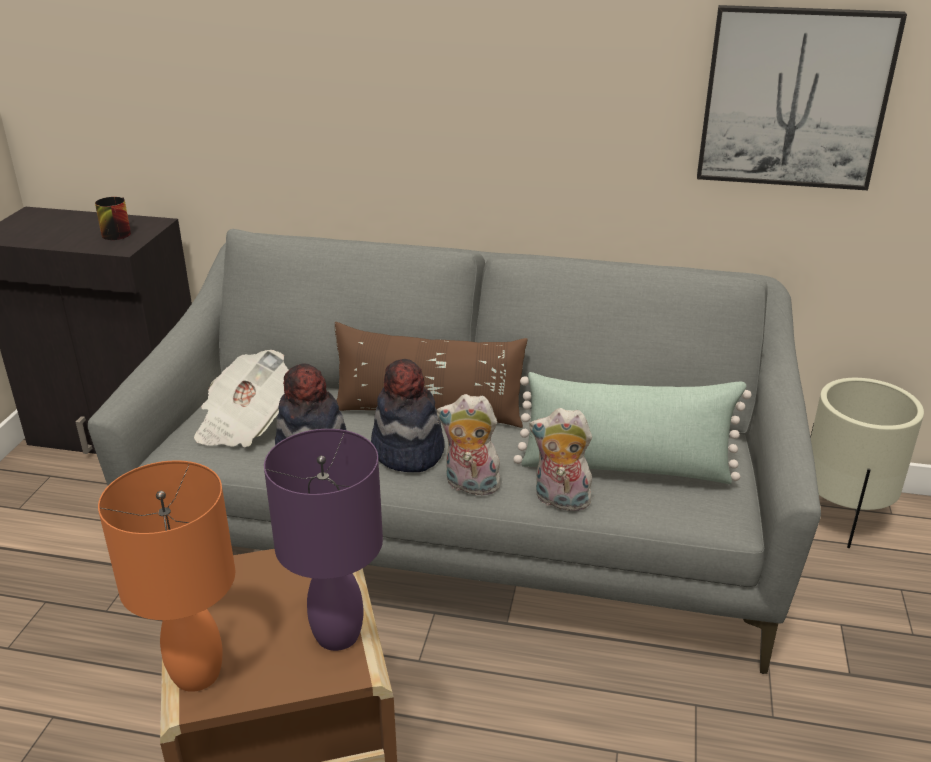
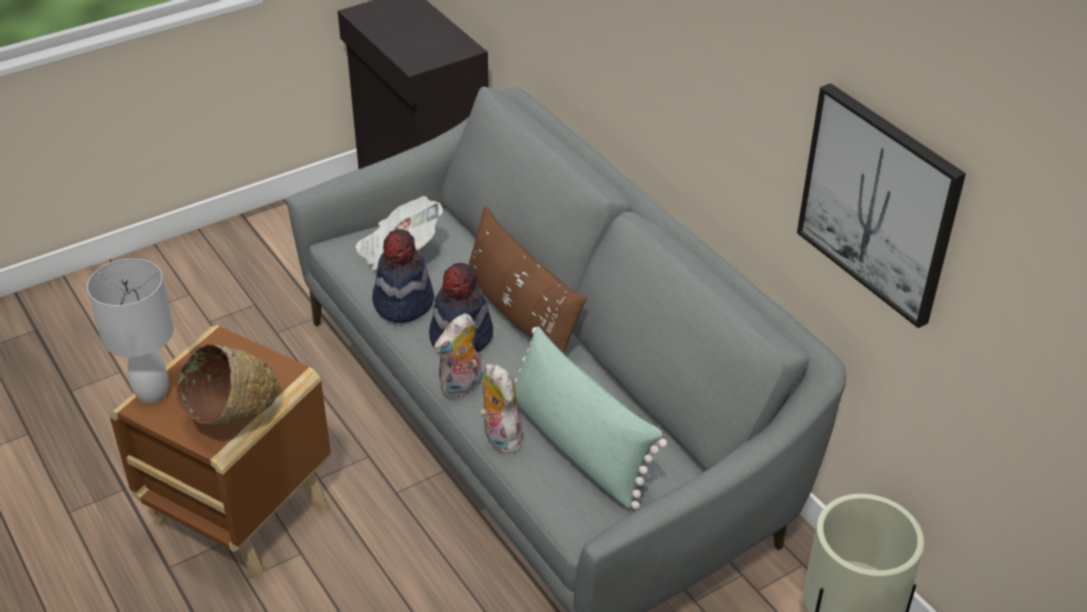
camera: 45 degrees right, 10 degrees up
mug [95,197,131,240] -> none
orange table lamp [98,460,235,692] -> white table lamp [87,259,174,404]
purple table lamp [264,429,383,651] -> brown bowl [177,344,278,425]
plush toy [437,394,506,495] -> plush toy turned 105 degrees counterclockwise [434,313,482,398]

